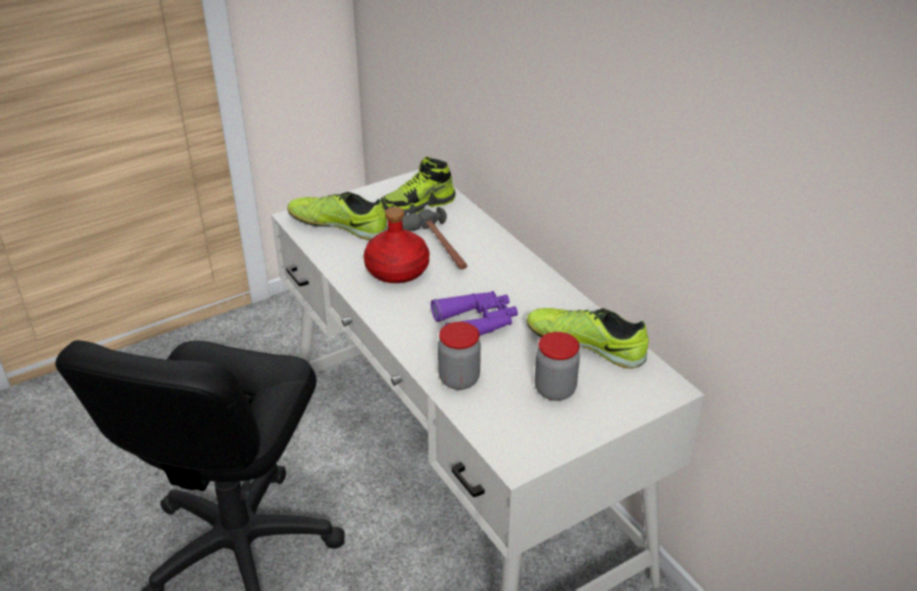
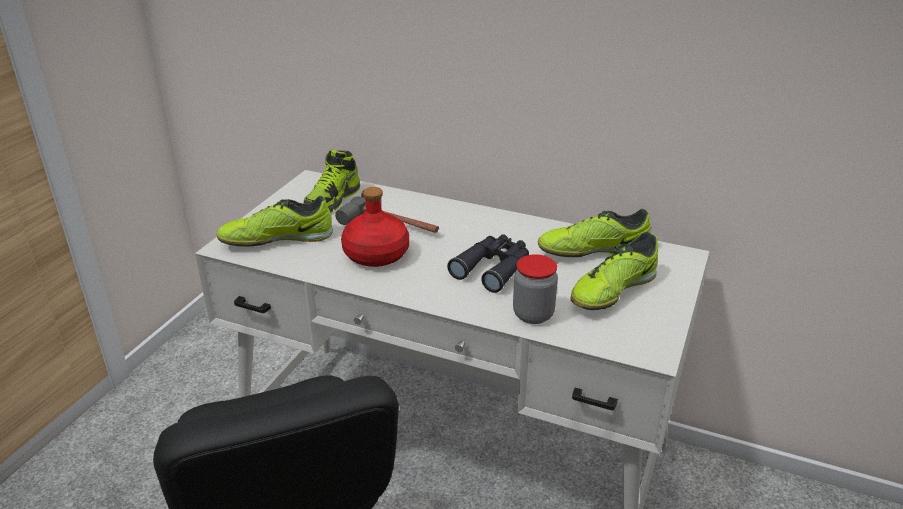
camera: 35 degrees left, 5 degrees down
purple binoculars [431,291,518,336] -> black binoculars [447,234,529,293]
jar [535,332,580,401] -> shoe [571,232,658,310]

